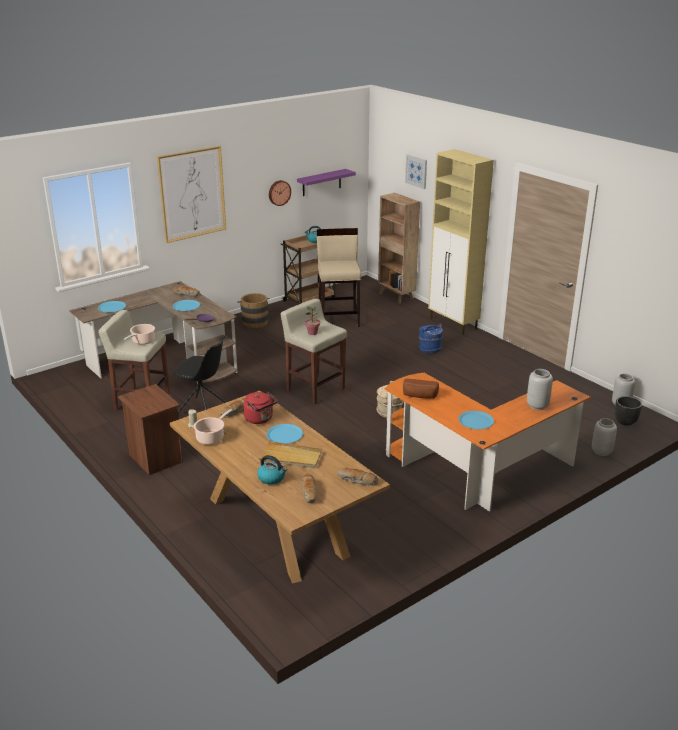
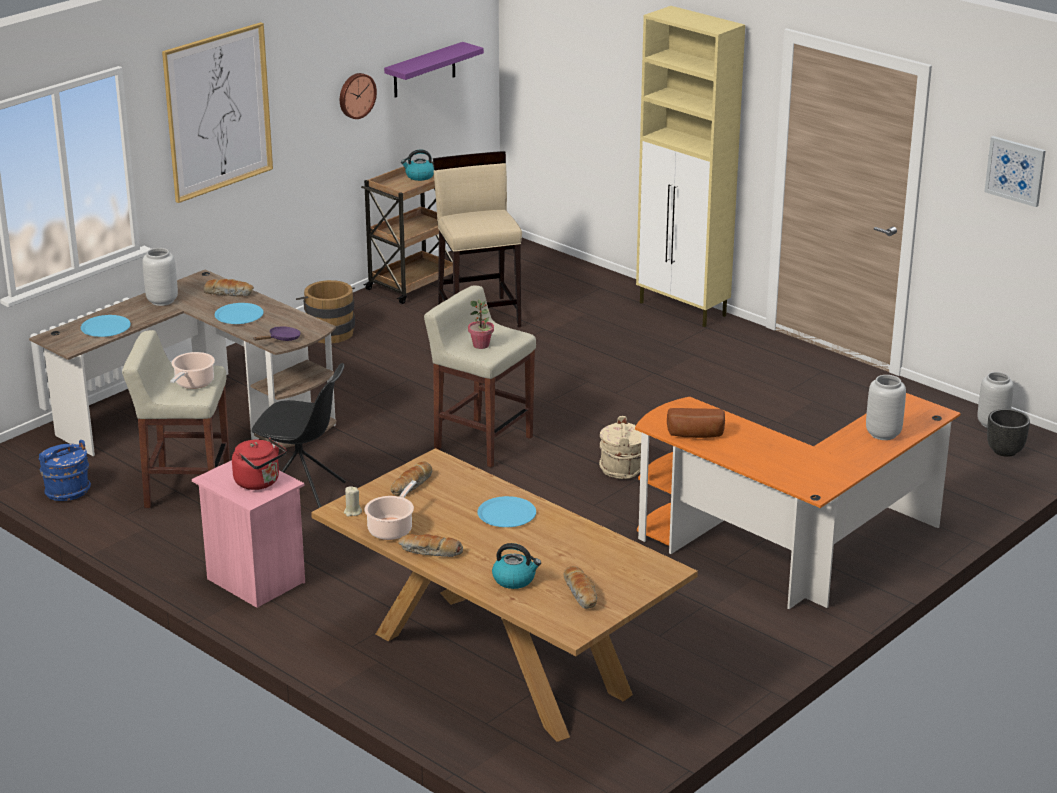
camera: 10 degrees left, 0 degrees up
brown nightstand [118,384,183,475] -> pink nightstand [192,460,305,608]
red kettle [243,392,278,424] -> red kettle moved to [232,438,287,490]
beige tray [259,441,322,468] -> none
bread [337,468,378,486] -> bread moved to [398,534,463,557]
brown bookcase [378,193,420,304] -> none
picture [405,155,427,189] -> picture moved to [985,136,1046,207]
blue bucket [418,323,443,353] -> blue bucket moved to [39,440,91,501]
blue plate [459,411,494,429] -> none
grey vase [592,418,617,456] -> grey vase moved to [142,248,178,306]

